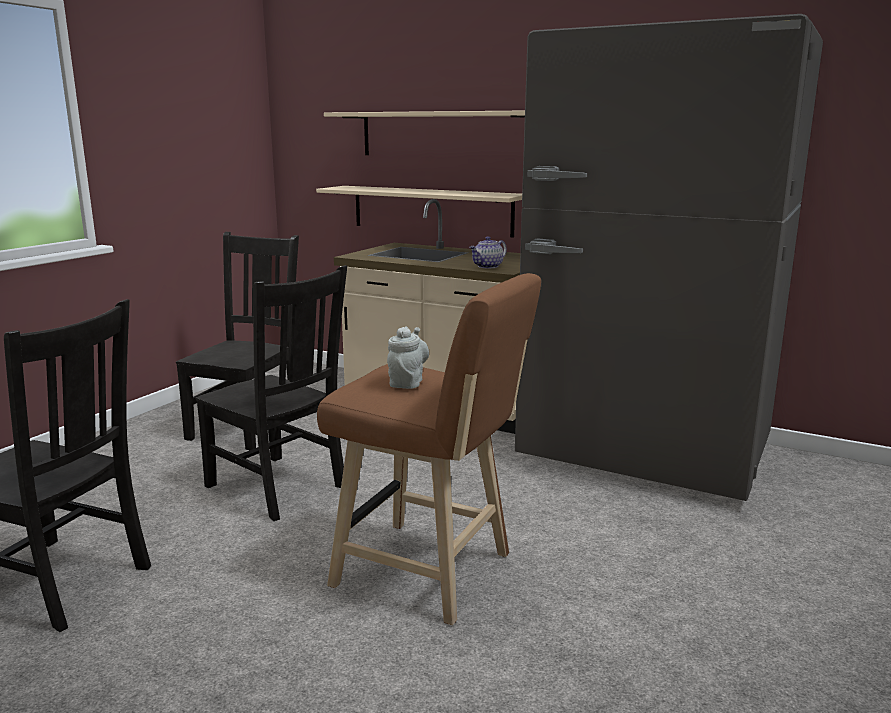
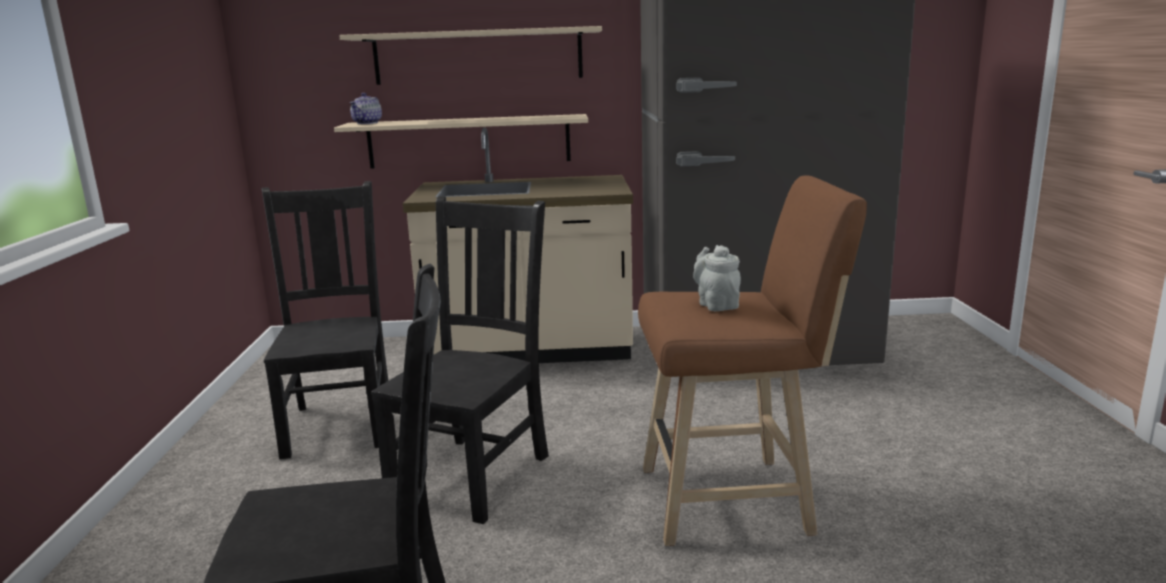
camera: 30 degrees left, 0 degrees up
black chair [196,265,347,521] -> black chair turned 75 degrees counterclockwise [371,196,549,524]
teapot [469,237,507,268] -> teapot moved to [350,93,382,124]

